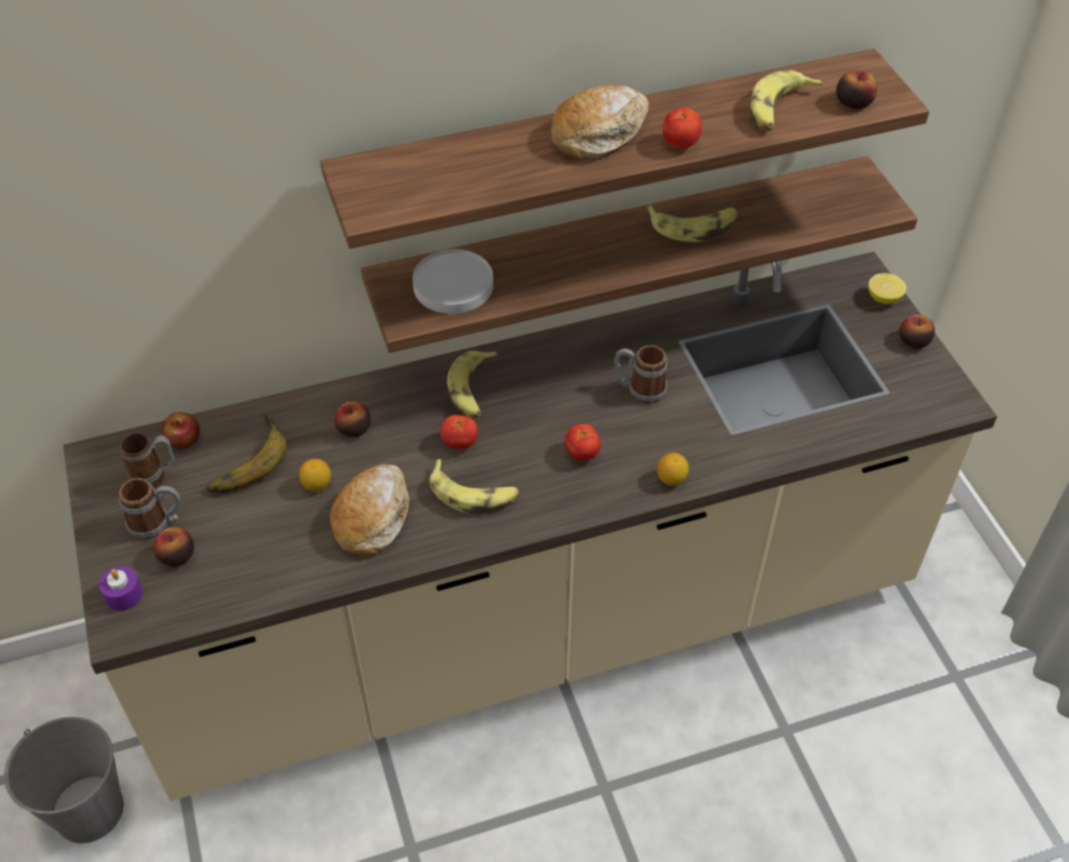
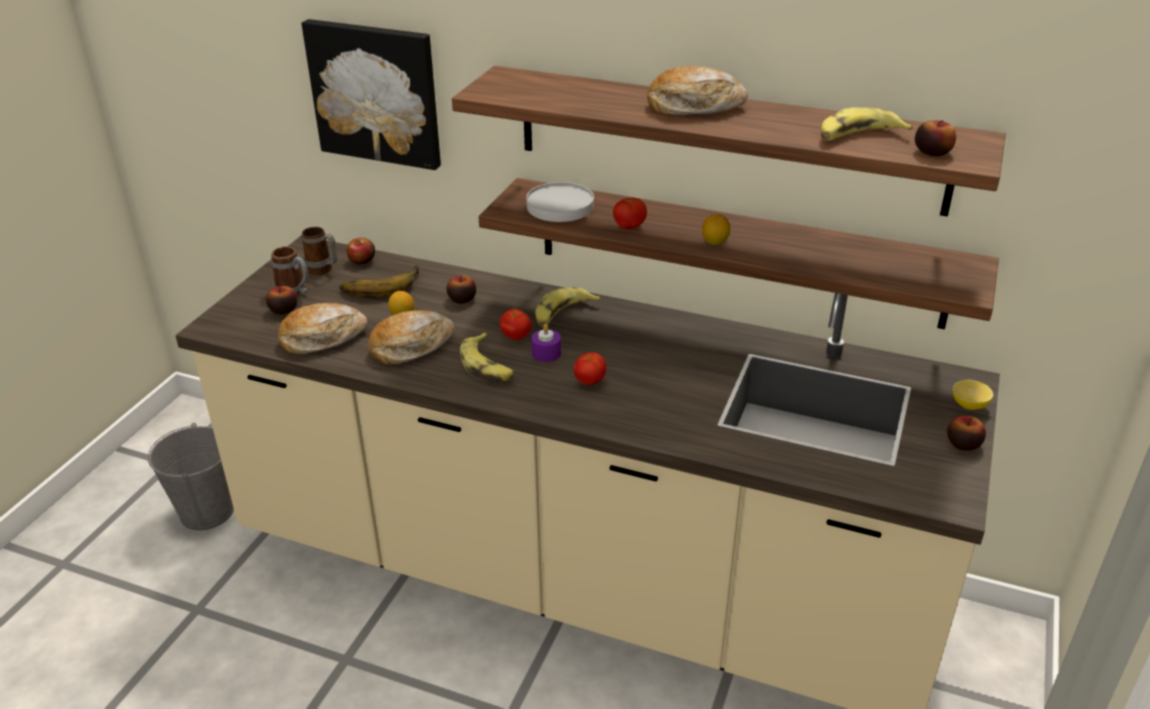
camera: 40 degrees right, 15 degrees down
purple candle [99,566,143,611] -> purple candle moved to [531,324,561,362]
mug [614,345,667,404] -> none
banana [646,205,737,242] -> none
lemon [657,453,689,486] -> lemon moved to [702,214,730,245]
tomato [663,108,702,149] -> tomato moved to [613,198,647,229]
none -> bread [278,303,368,354]
none -> picture [301,19,441,170]

